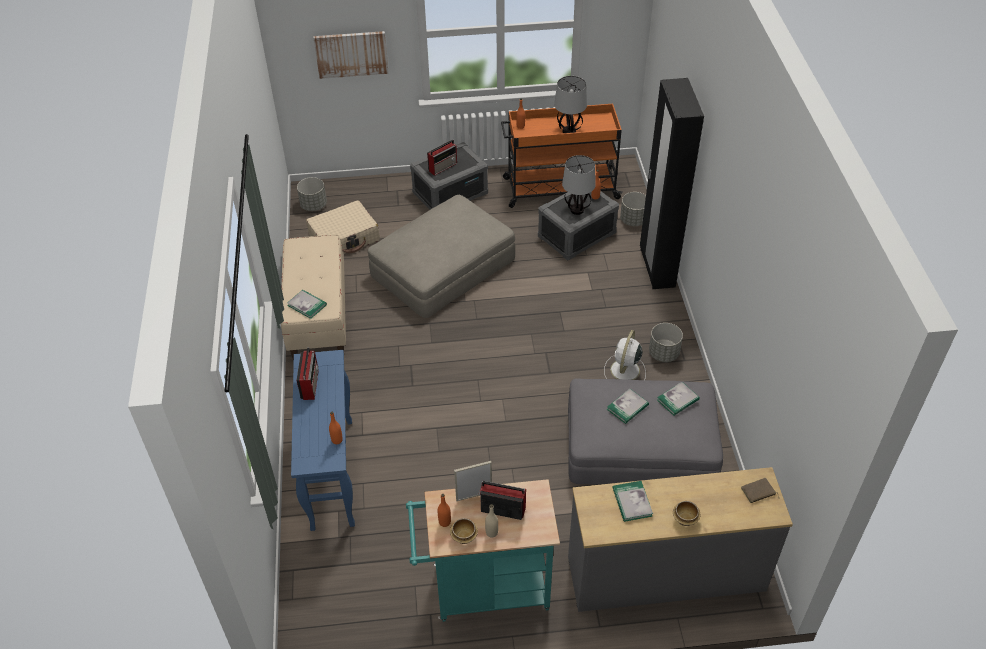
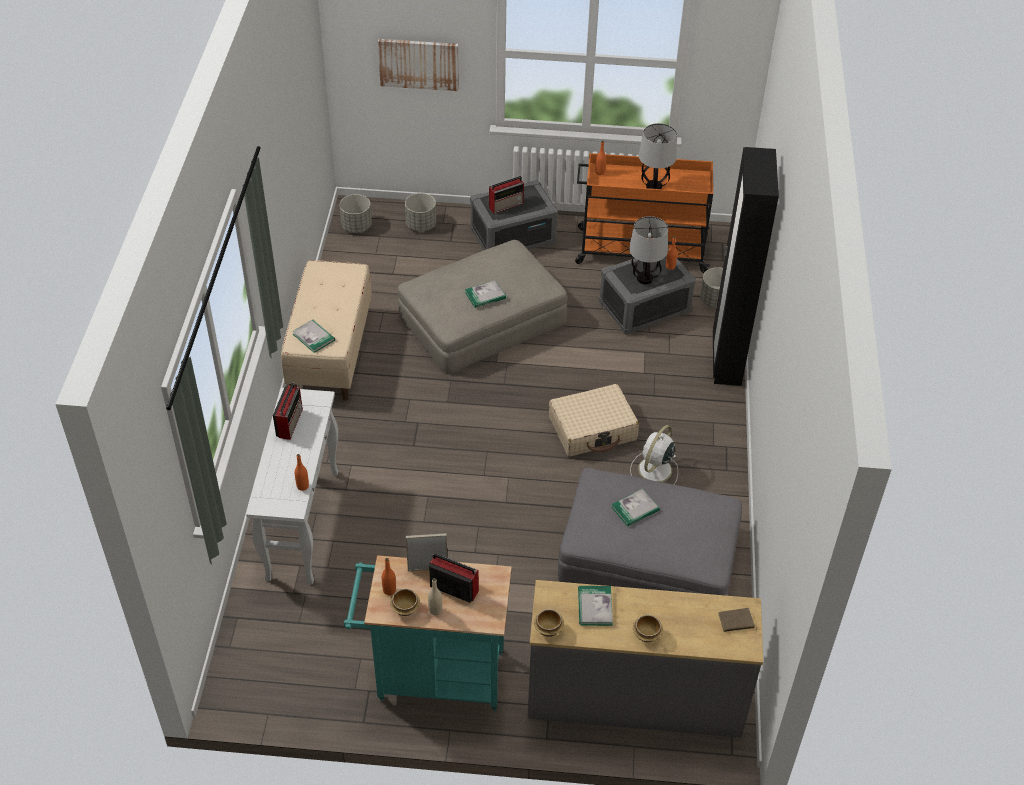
camera: 10 degrees right, 0 degrees up
blue console table [291,350,355,531] -> white console table [246,388,339,585]
beige suitcase [306,200,380,254] -> beige suitcase moved to [549,384,639,457]
grey planter [649,323,683,362] -> grey planter moved to [405,193,436,232]
book [657,382,700,416] -> book moved to [465,280,506,308]
none -> bowl [534,609,564,637]

